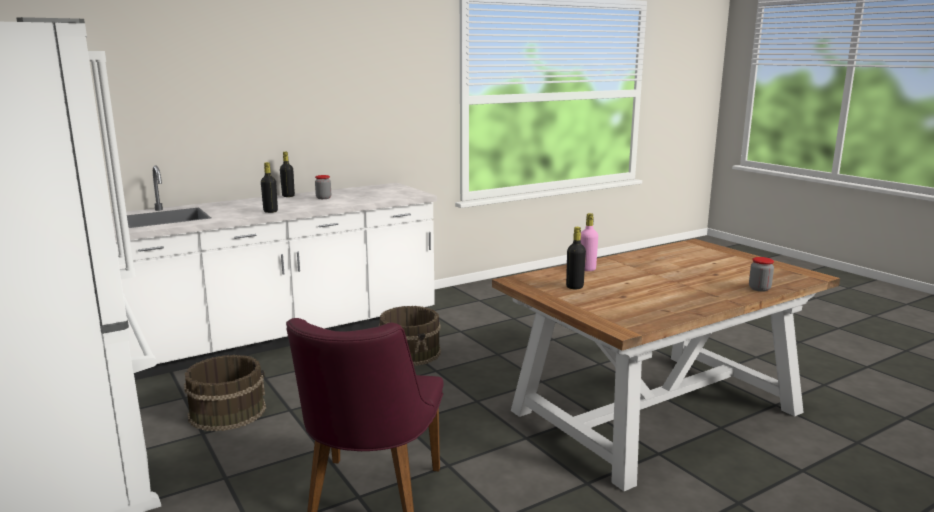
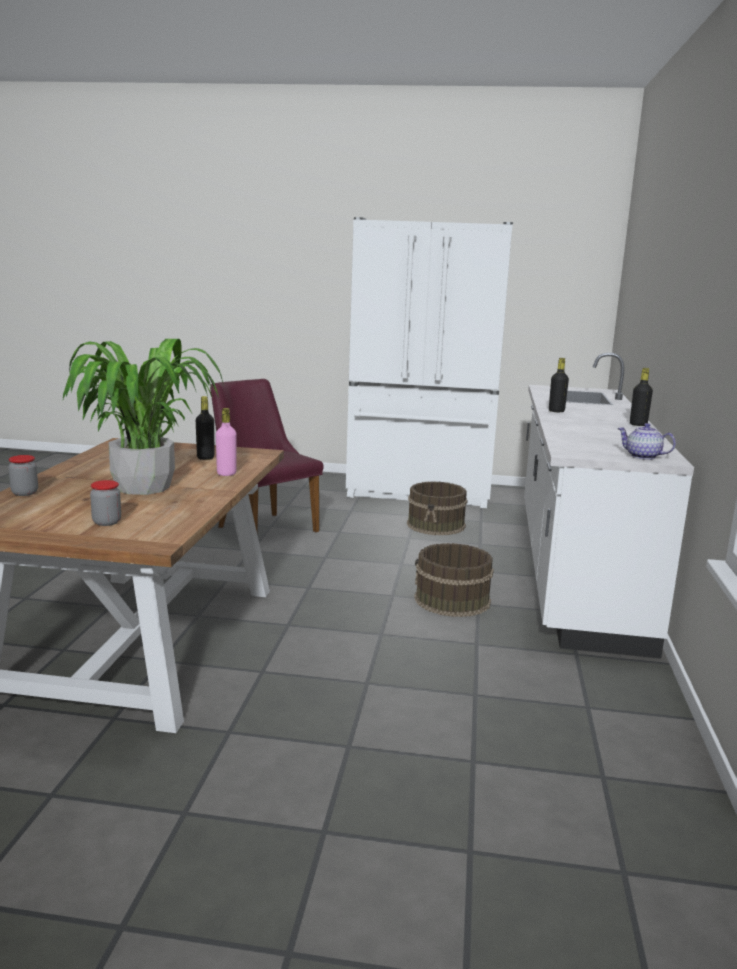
camera: 130 degrees right, 0 degrees up
jar [315,175,331,199] -> jar moved to [90,480,121,526]
none -> potted plant [63,339,224,495]
none -> teapot [618,423,676,460]

